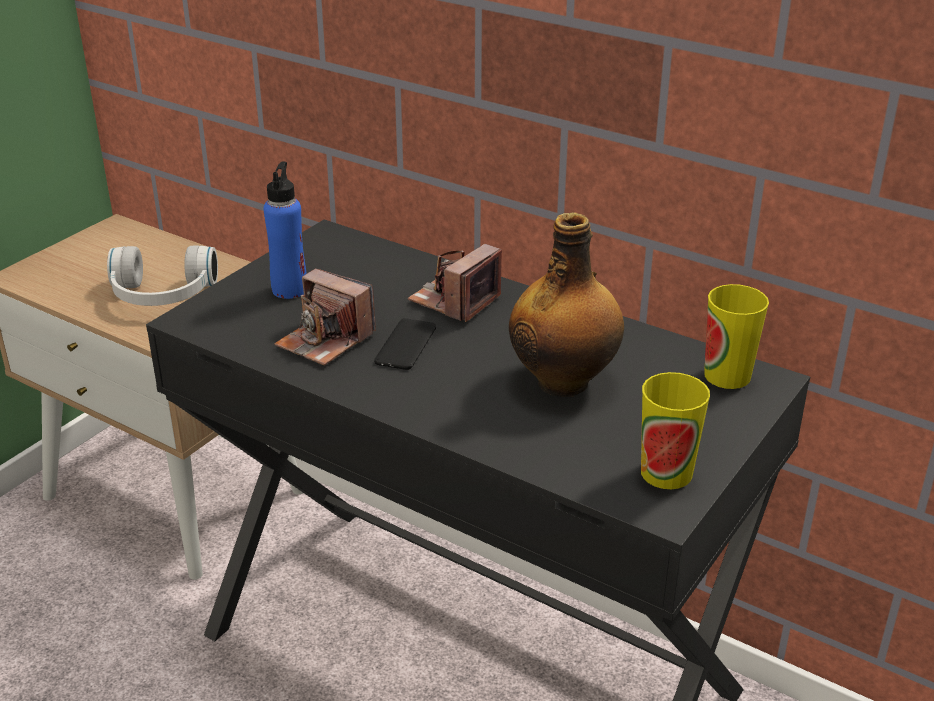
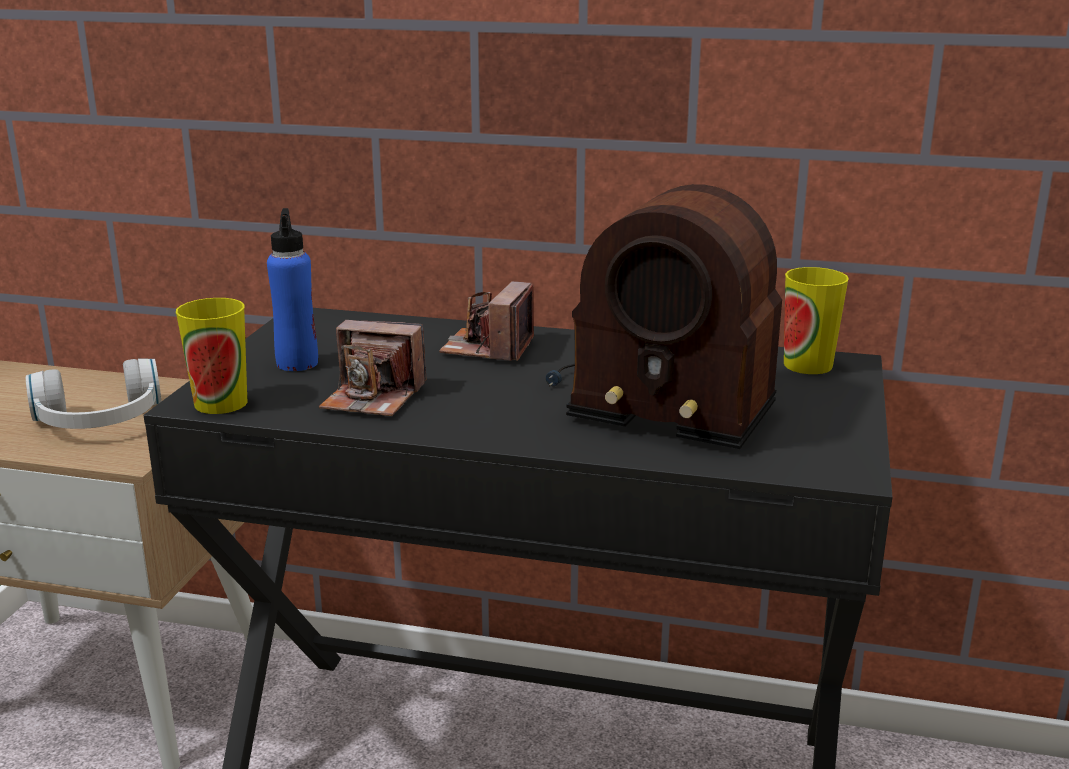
camera: 20 degrees left, 10 degrees down
phone [374,318,436,370] -> none
bottle [509,212,624,397] -> radio [546,184,782,449]
cup [641,372,710,489] -> cup moved to [176,298,247,414]

